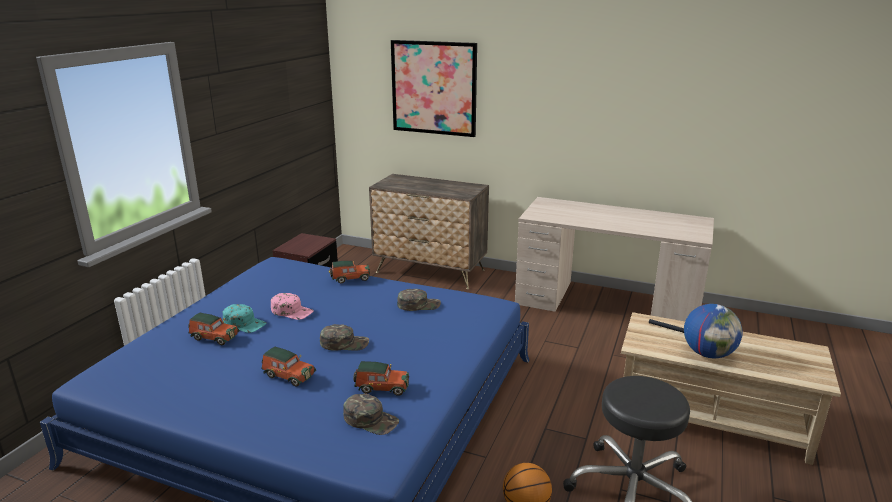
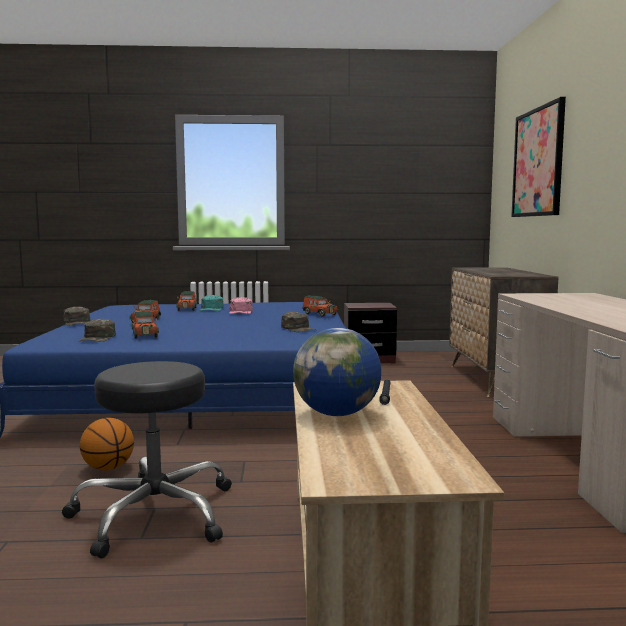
camera: 65 degrees right, 15 degrees down
green cap [320,324,369,351] -> green cap moved to [63,307,90,326]

